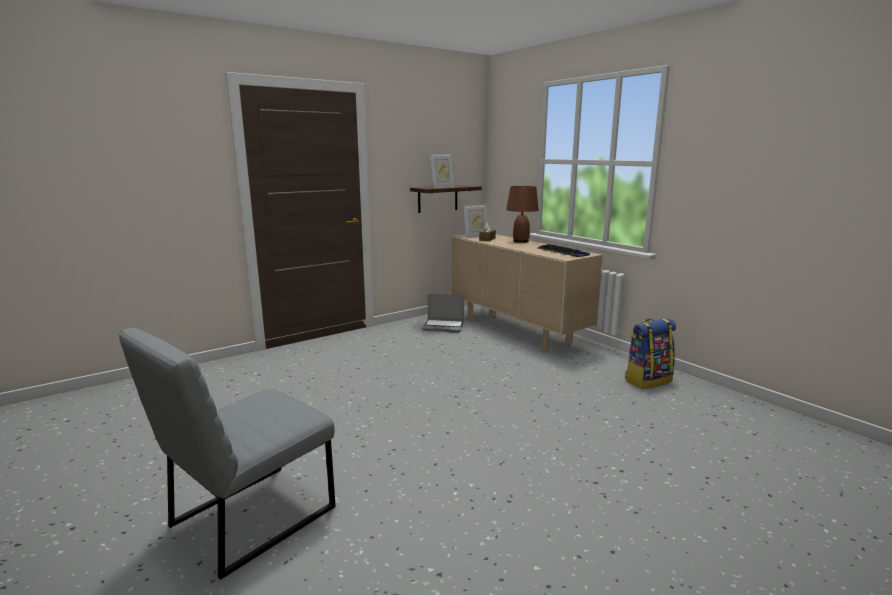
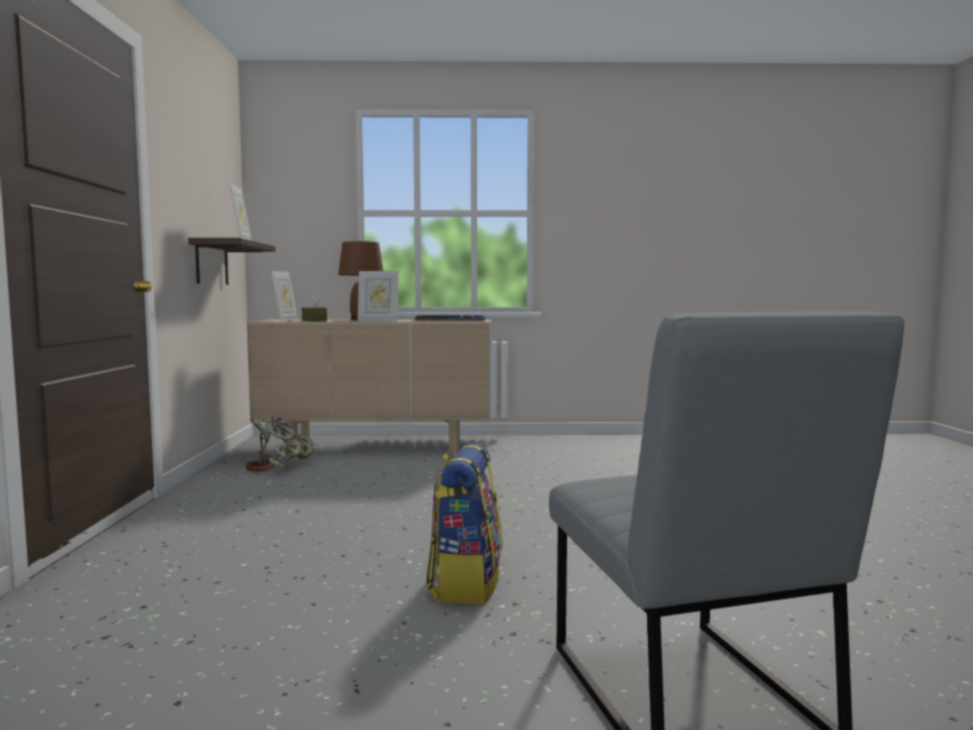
camera: 55 degrees left, 10 degrees down
laptop [423,294,464,333] -> potted plant [245,417,314,472]
backpack [625,318,676,389] -> backpack moved to [426,443,502,605]
none -> picture frame [358,271,399,322]

